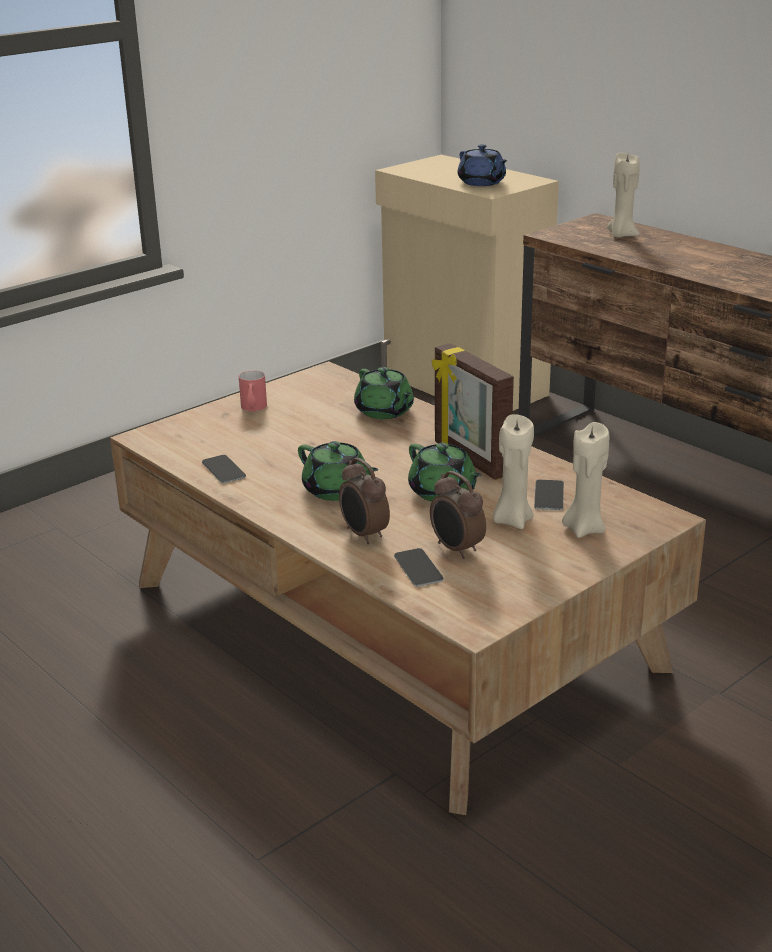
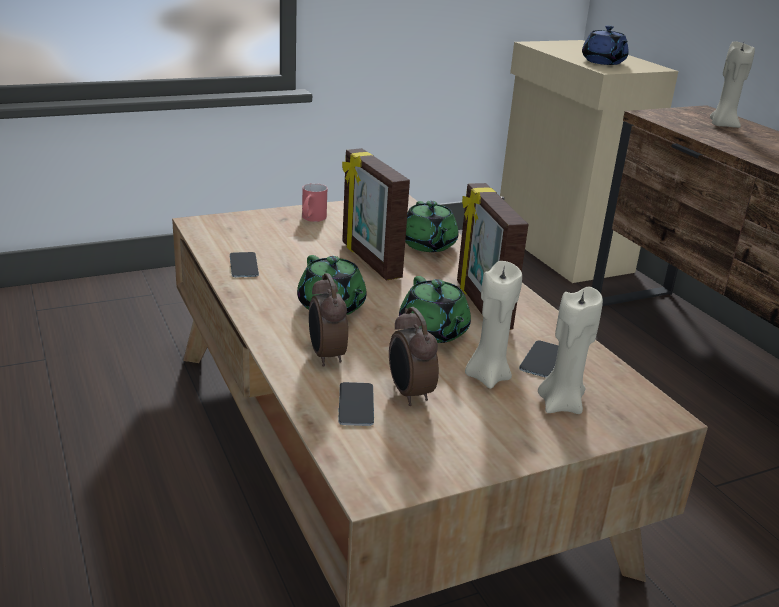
camera: 15 degrees right, 0 degrees up
none -> picture frame [342,148,410,280]

